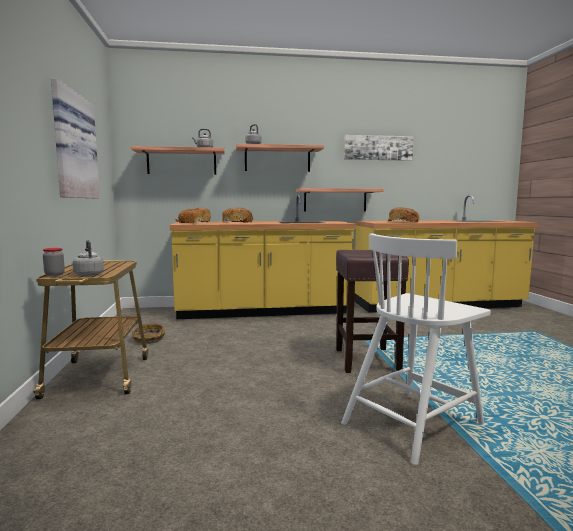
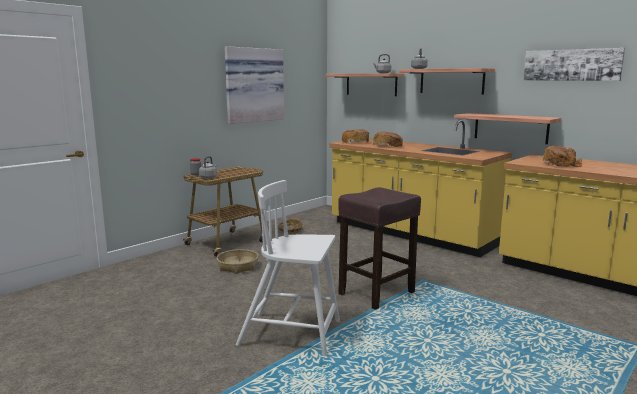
camera: 50 degrees right, 5 degrees up
none -> basket [217,249,259,274]

